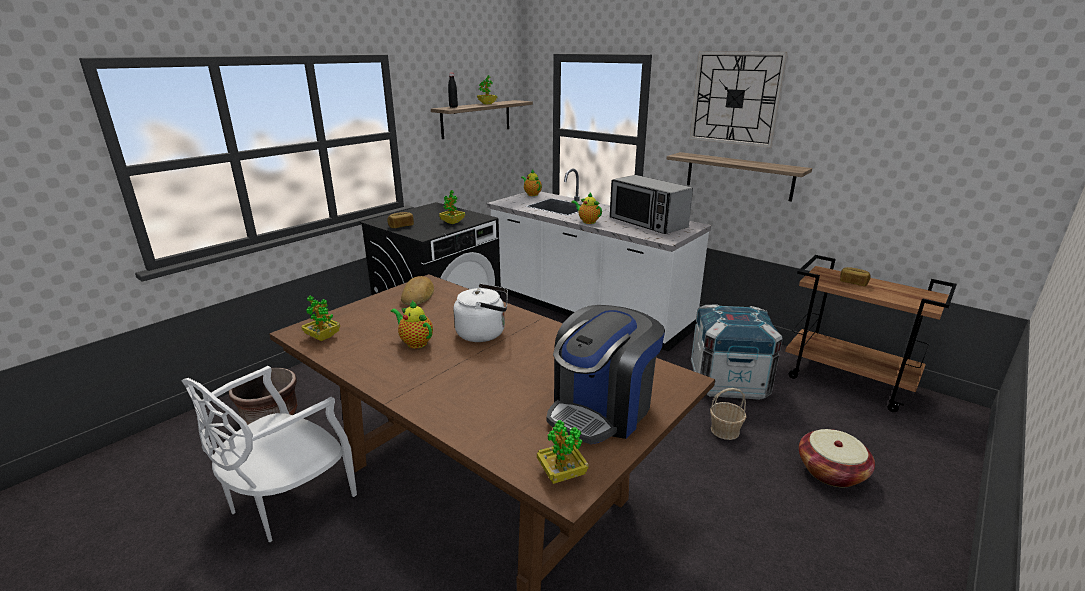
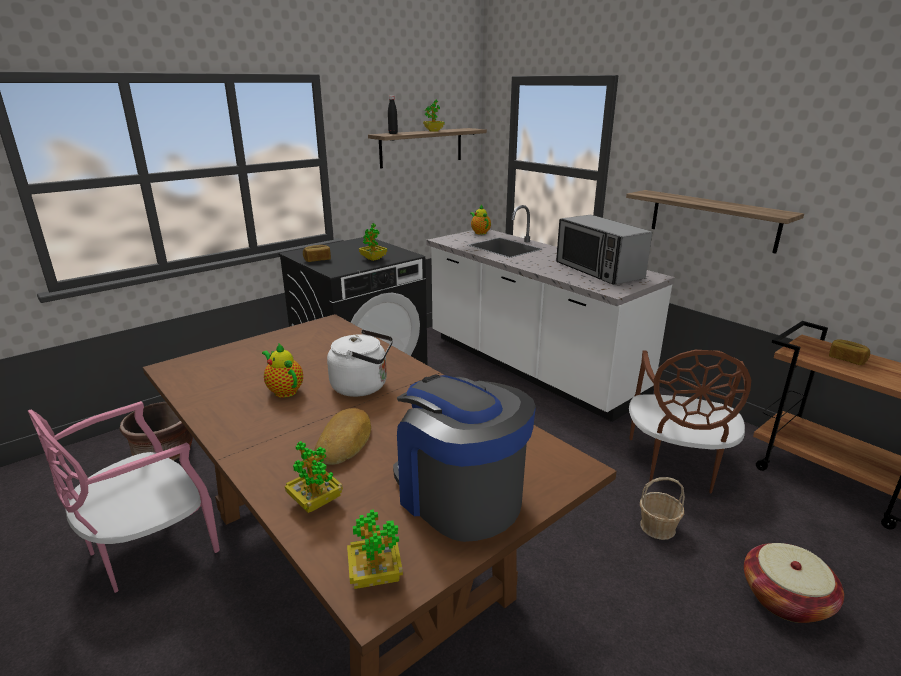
camera: 10 degrees right, 0 degrees up
white chair [181,366,357,542] -> pink chair [28,401,220,593]
potted plant [301,296,340,341] -> potted plant moved to [285,441,343,513]
bread [401,276,434,305] -> bread moved to [314,408,371,465]
coffee machine [546,305,665,444] -> coffee machine turned 90 degrees clockwise [393,374,536,542]
teapot [572,193,602,224] -> none
wall clock [690,51,788,148] -> none
crate [691,304,783,400] -> brown chair [629,350,751,493]

